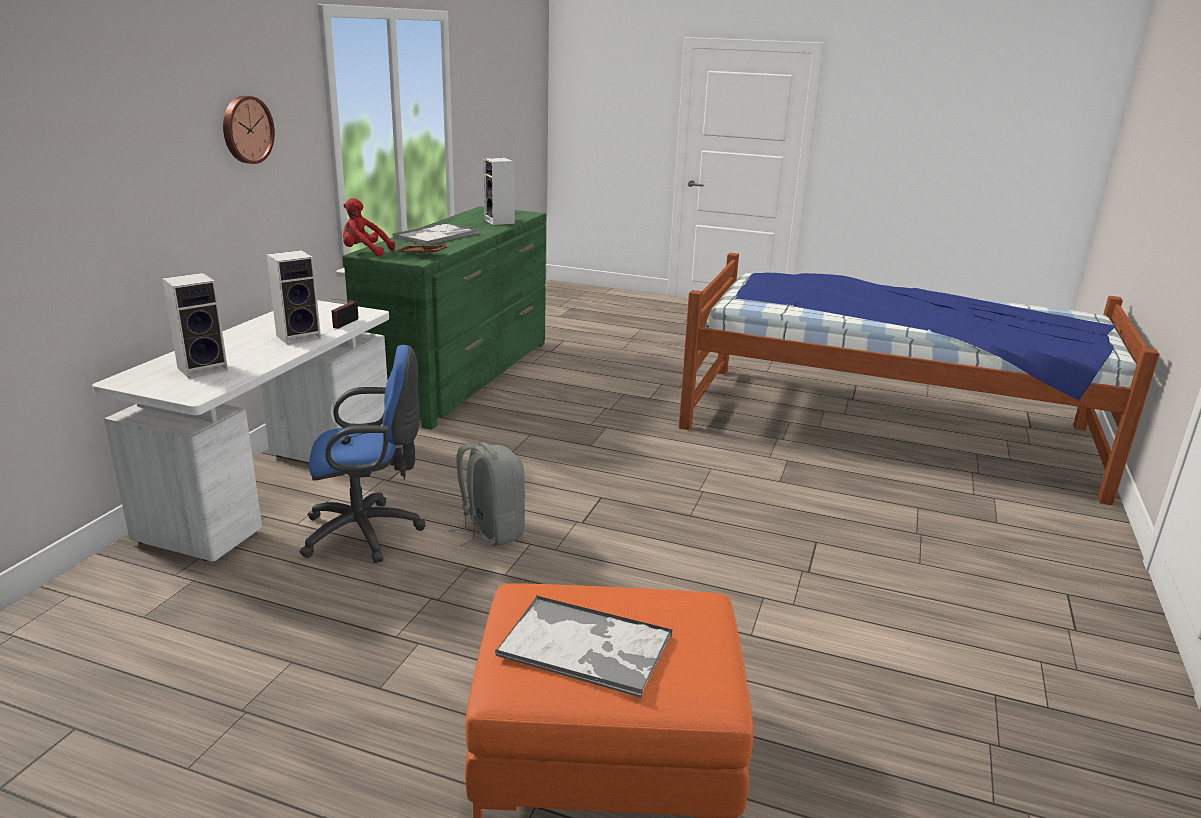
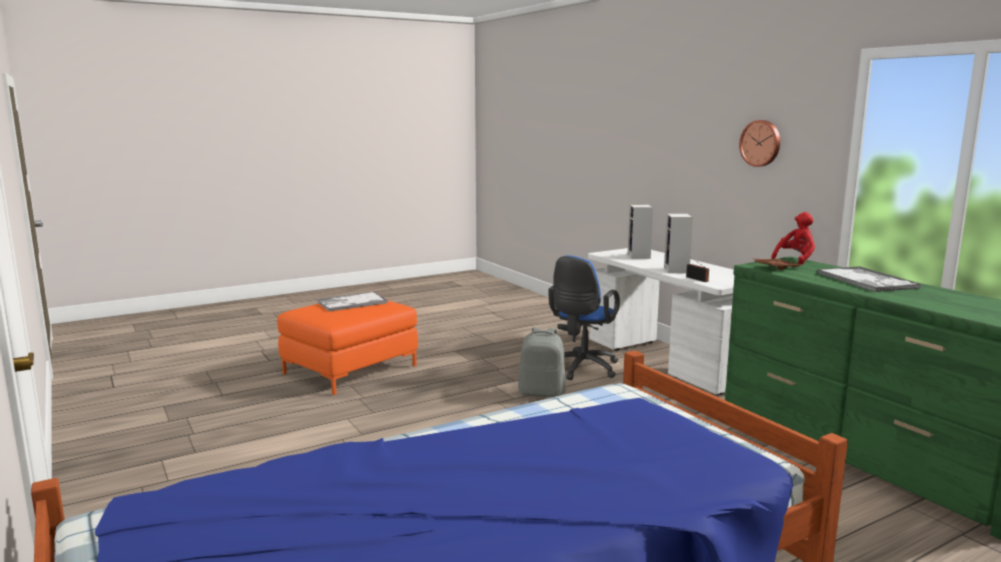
camera: 130 degrees right, 10 degrees down
speaker [484,158,515,225] -> none

